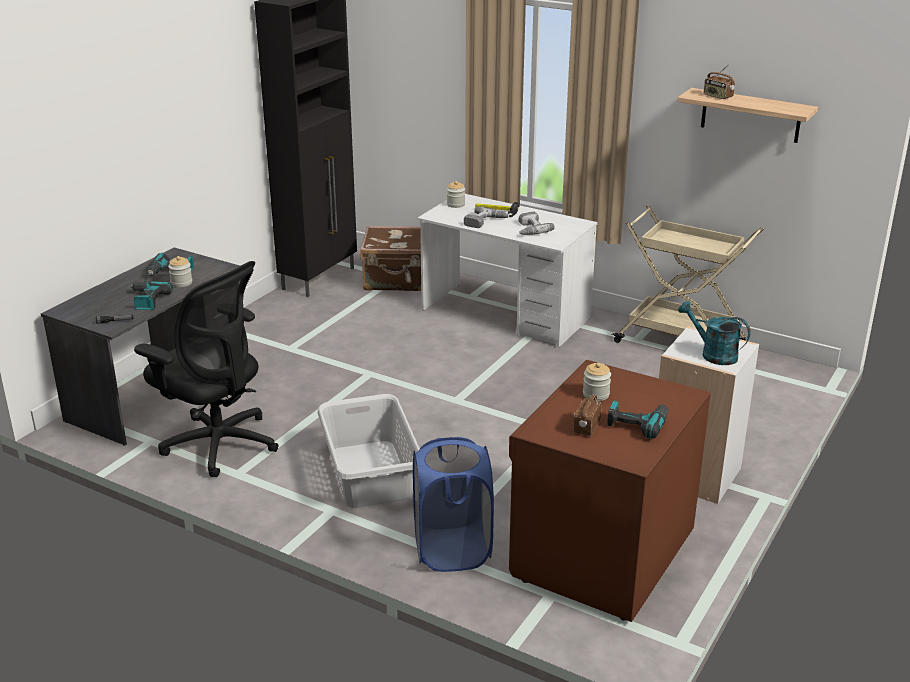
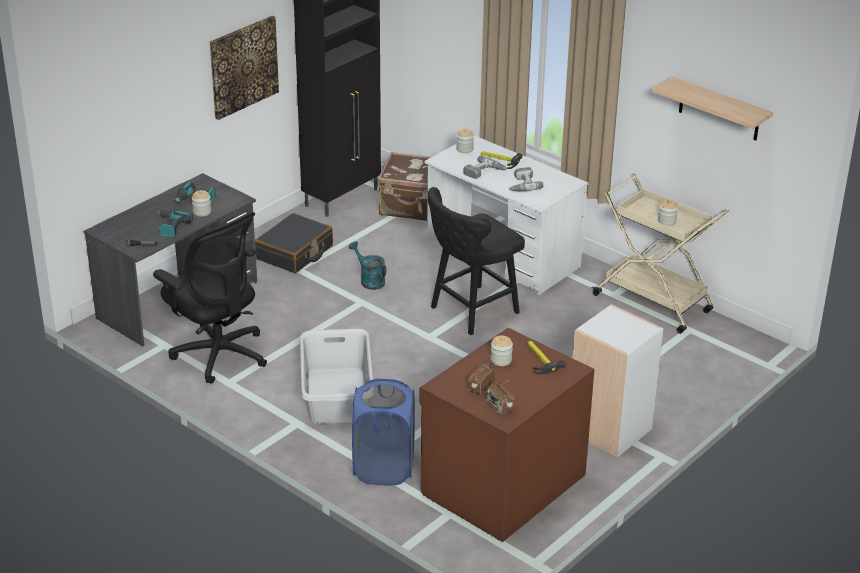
camera: 10 degrees right, 5 degrees up
power drill [607,401,668,439] -> none
turquoise watering can [678,301,751,365] -> turquoise watering can moved to [349,241,387,290]
radio [704,64,735,99] -> radio moved to [486,380,514,414]
none -> picture [210,16,279,120]
none -> black suitcase [255,213,333,273]
none -> black stool [428,187,525,335]
none -> hammer [527,341,566,374]
none -> jar [658,200,678,226]

